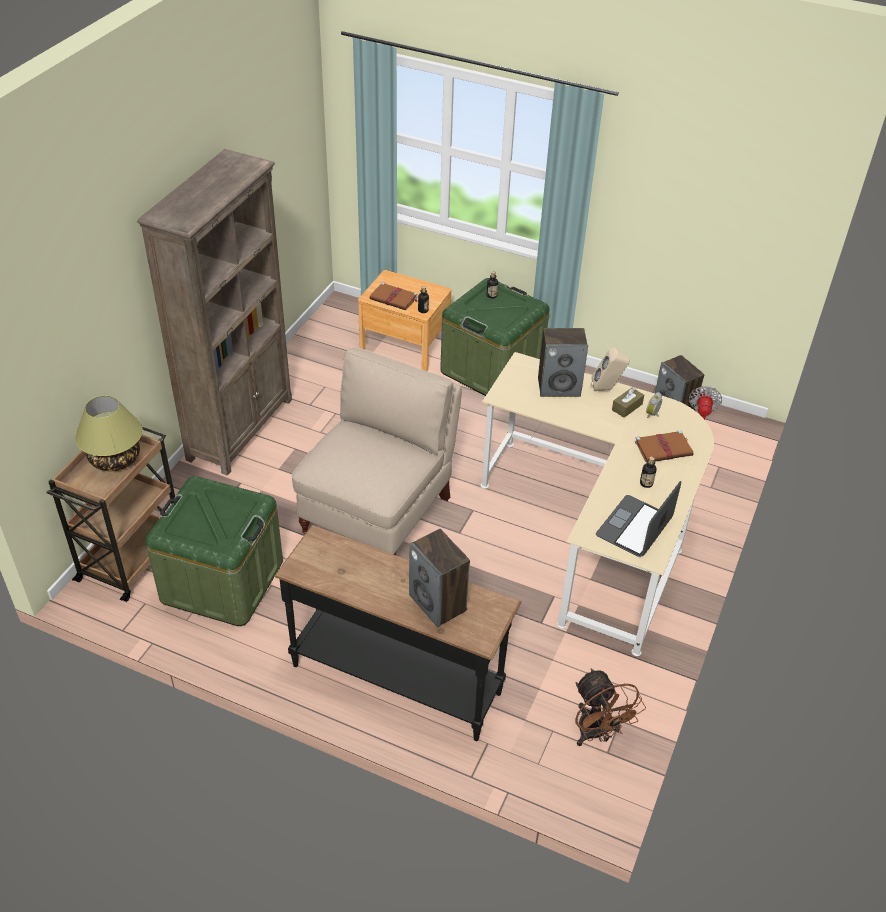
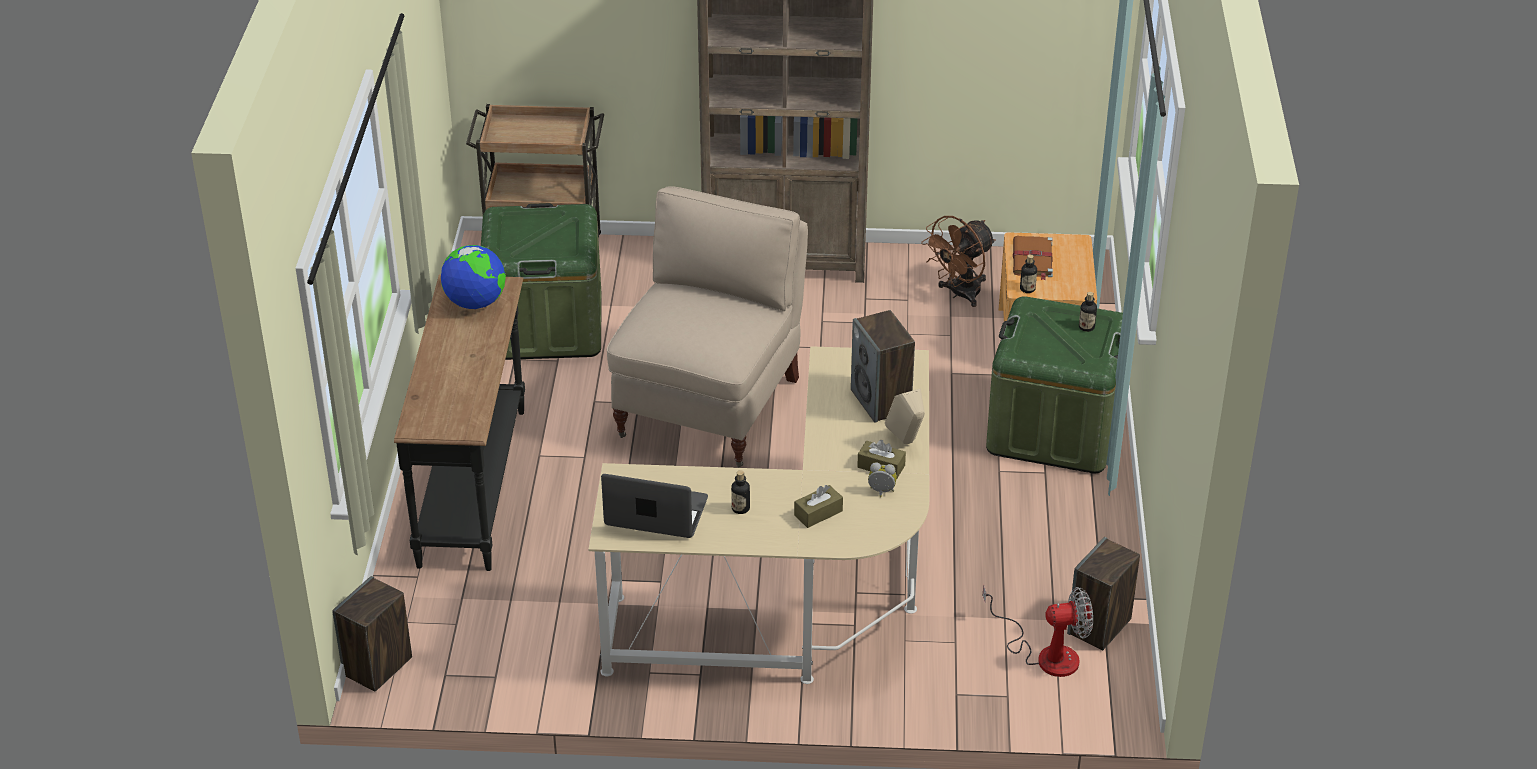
camera: 70 degrees right, 5 degrees down
table lamp [75,396,143,471] -> none
beige chair [292,348,462,555] -> beige chair turned 75 degrees counterclockwise [607,186,808,468]
speaker [409,529,470,627] -> speaker moved to [332,576,412,692]
brown fan [576,668,646,746] -> brown fan moved to [921,216,996,307]
brown book [635,430,694,463] -> brown tissue box [794,485,843,528]
none -> globe [441,245,506,309]

